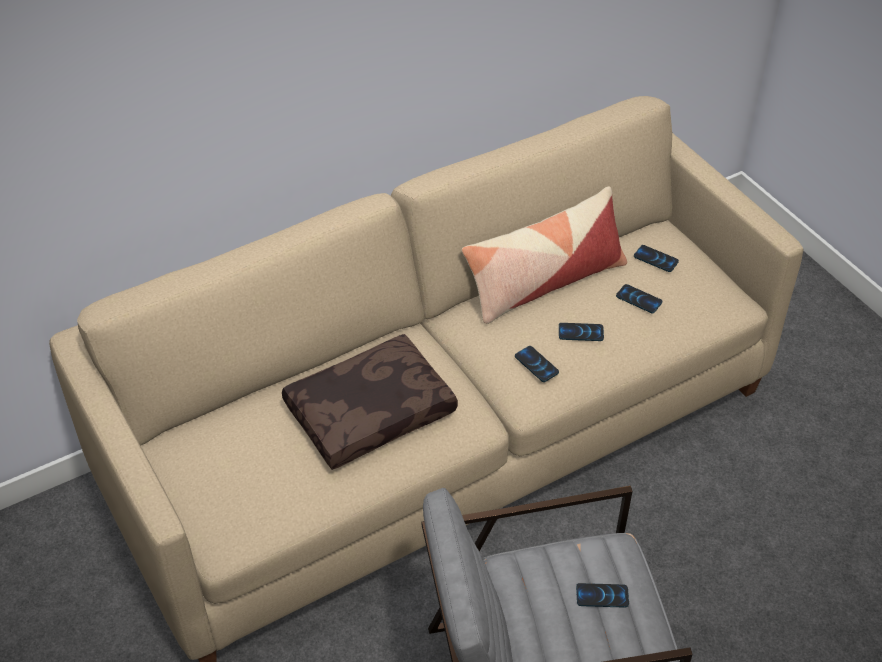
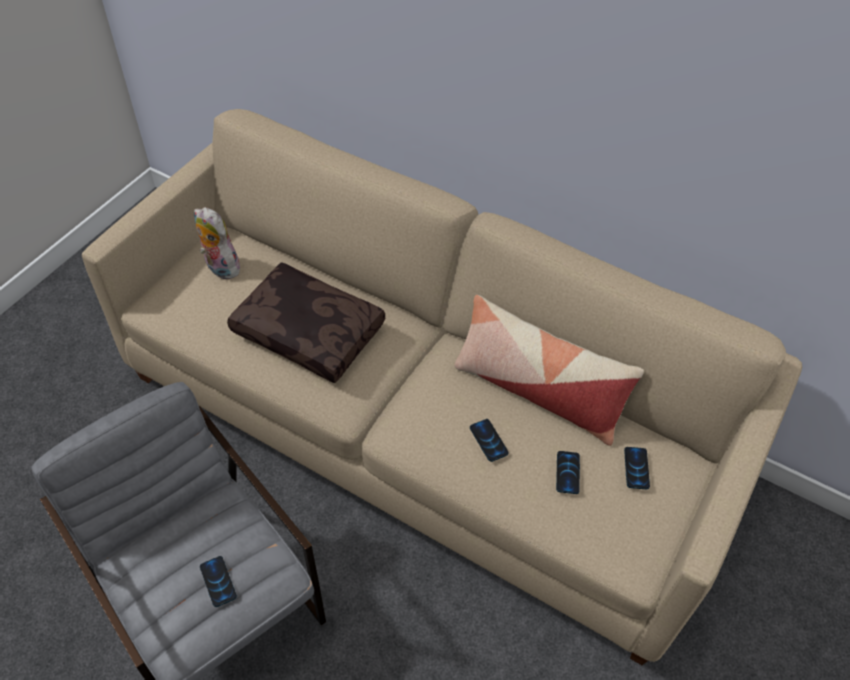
camera: 60 degrees right, 5 degrees up
phone [515,346,559,382] -> none
none -> plush toy [194,207,240,279]

